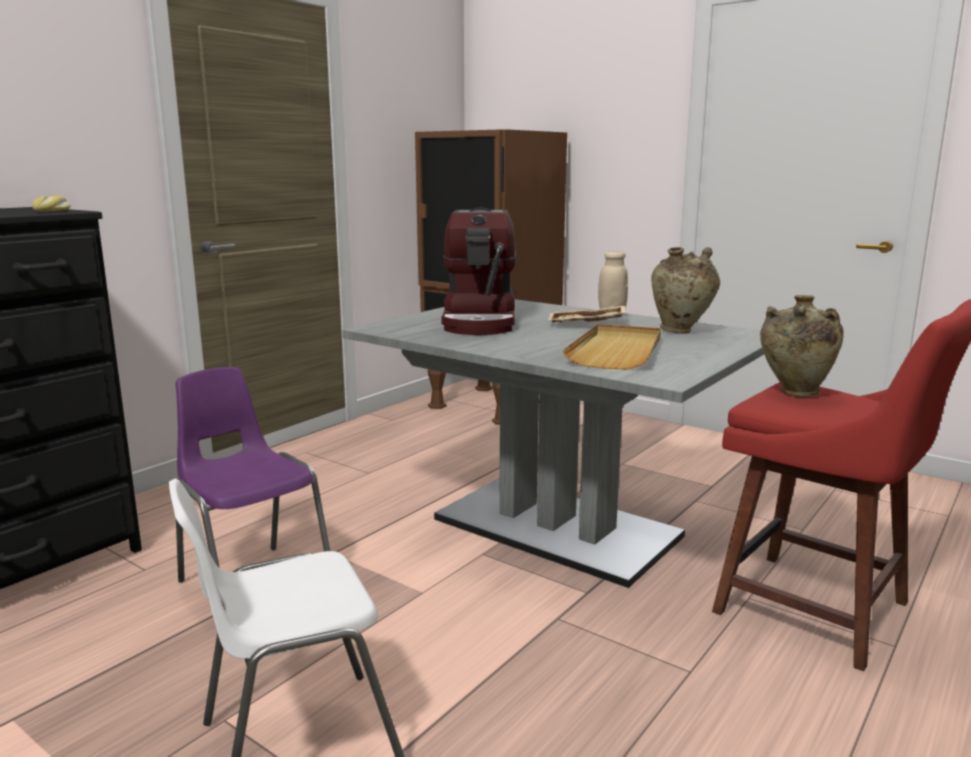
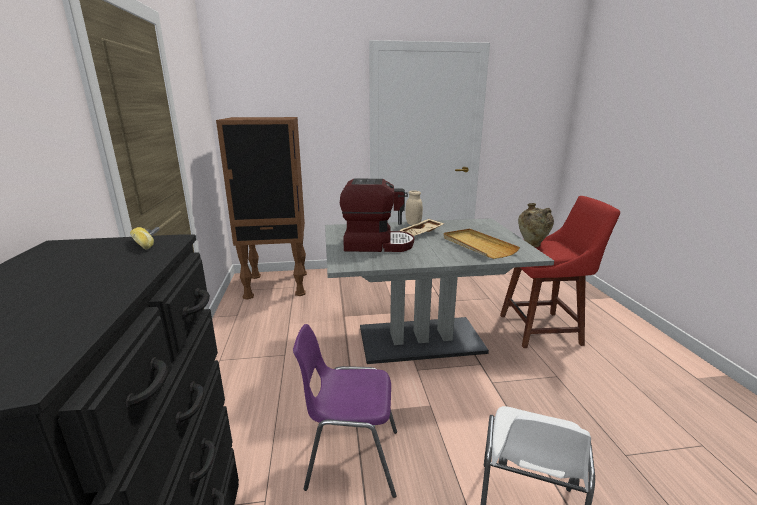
camera: 45 degrees left, 5 degrees up
coffee machine [441,208,516,335] -> coffee machine turned 45 degrees counterclockwise [340,179,414,252]
beige vase [651,247,720,334] -> none

